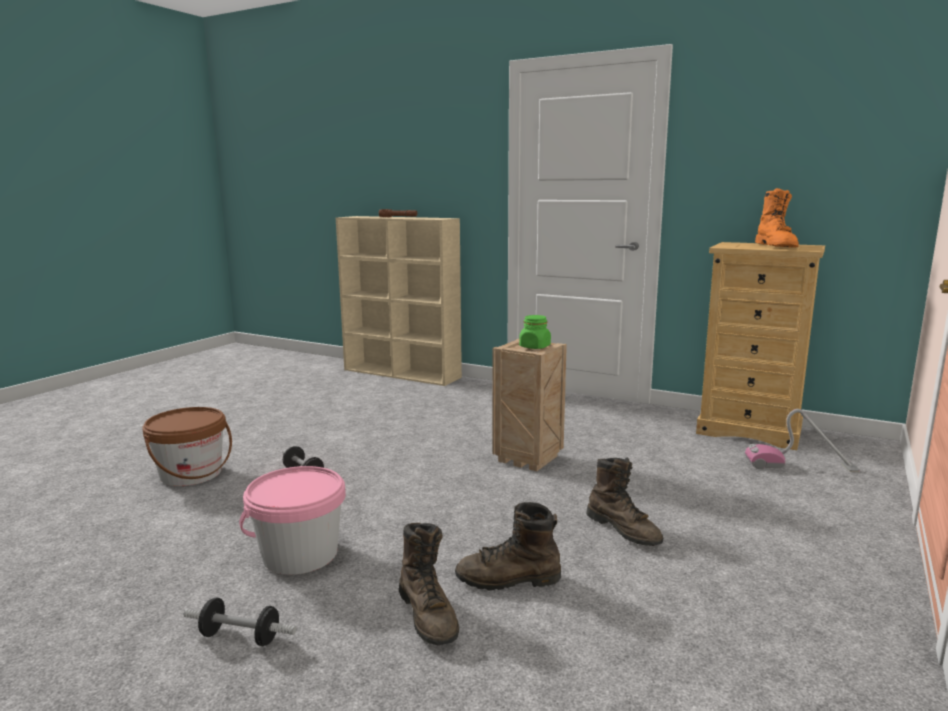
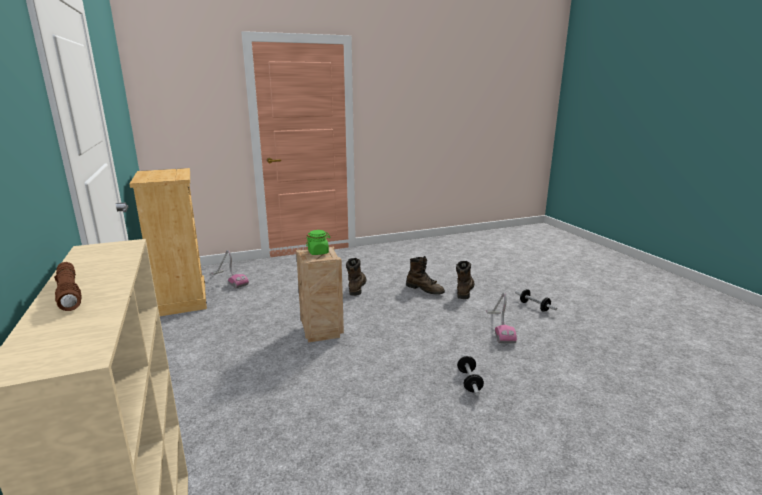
camera: 140 degrees left, 5 degrees up
brown bucket [142,407,232,486] -> none
pink bucket [239,466,346,575] -> vacuum cleaner [486,292,517,343]
orange boot [755,188,799,248] -> none

